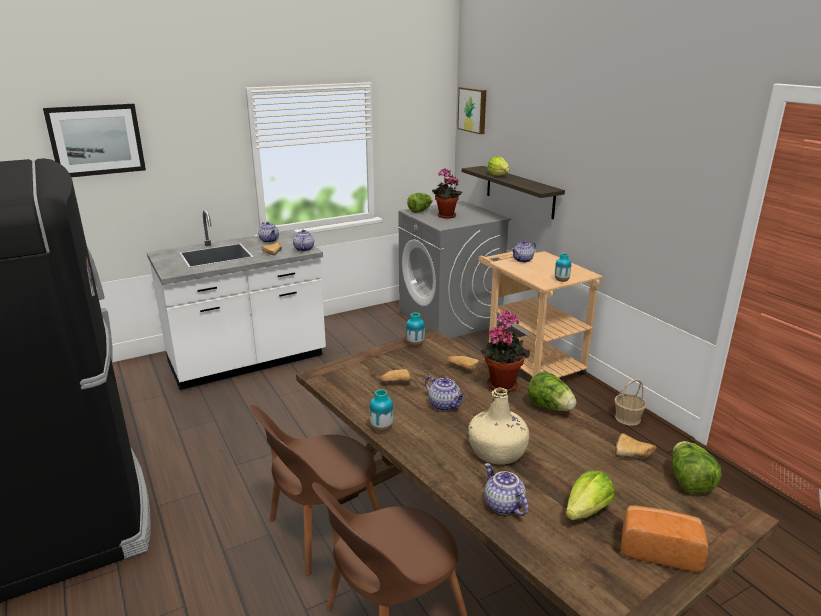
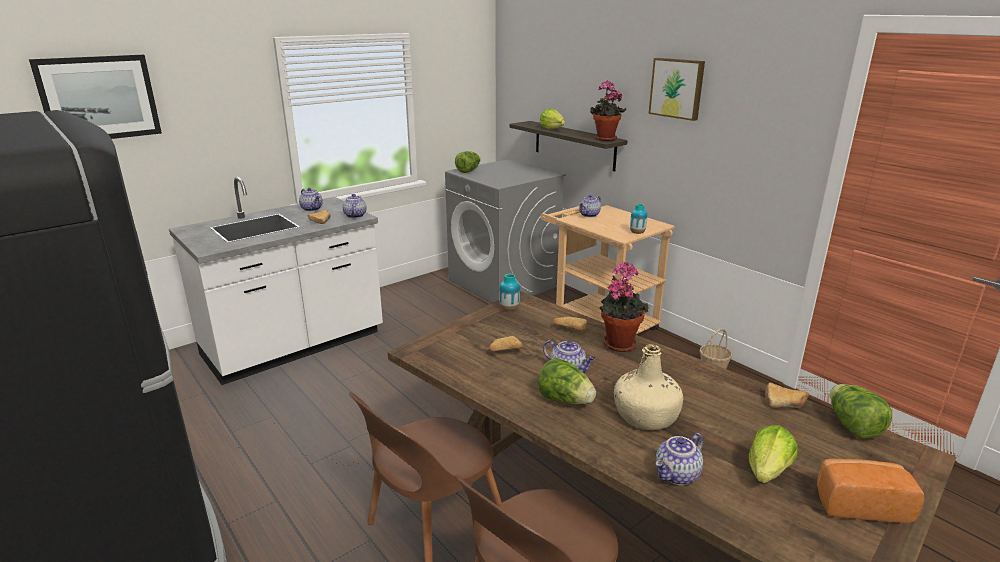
camera: 10 degrees left, 0 degrees up
vase [370,389,393,432] -> none
potted plant [432,169,462,218] -> potted plant moved to [590,81,626,141]
picture [457,87,486,134] -> picture moved to [649,58,705,121]
teapot [485,463,529,516] -> teapot turned 90 degrees counterclockwise [656,433,703,485]
lettuce [528,371,576,411] -> lettuce moved to [538,358,596,404]

